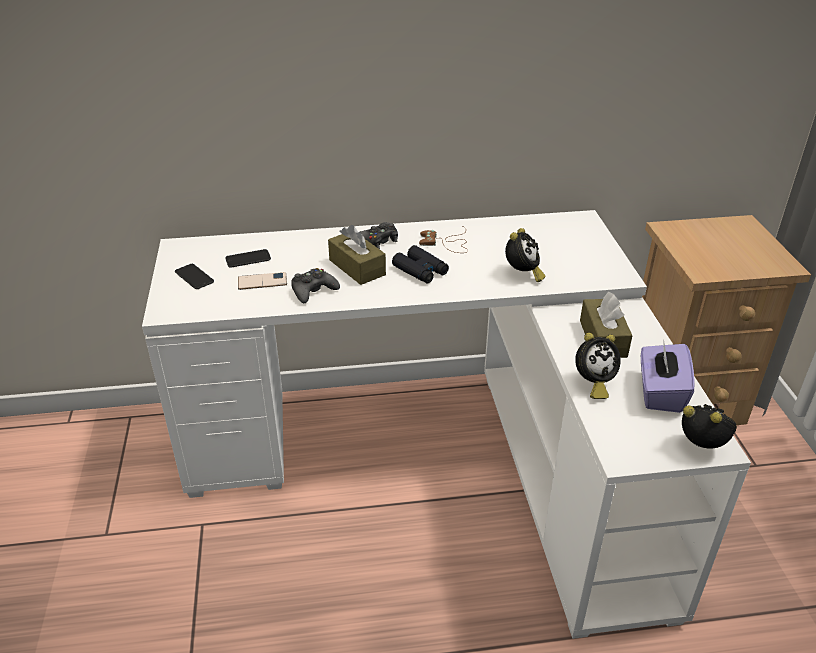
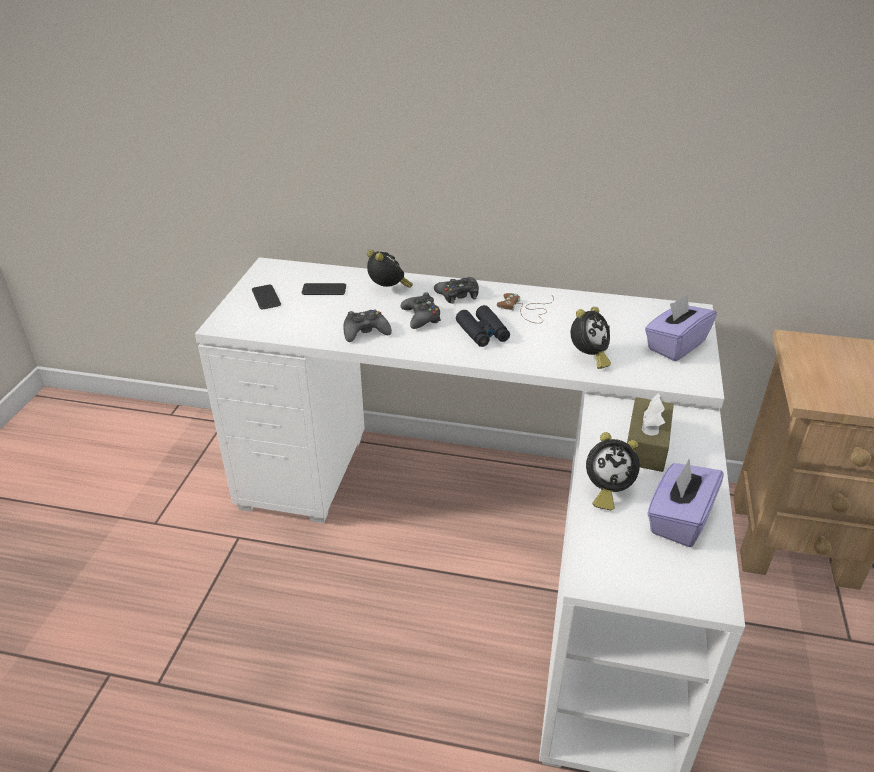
camera: 20 degrees right, 0 degrees up
phone [238,272,287,290] -> none
brown tissue box [328,225,386,285] -> black game controller [400,292,441,329]
alarm clock [682,404,737,449] -> alarm clock moved to [367,249,413,288]
none -> purple tissue box [645,294,717,361]

